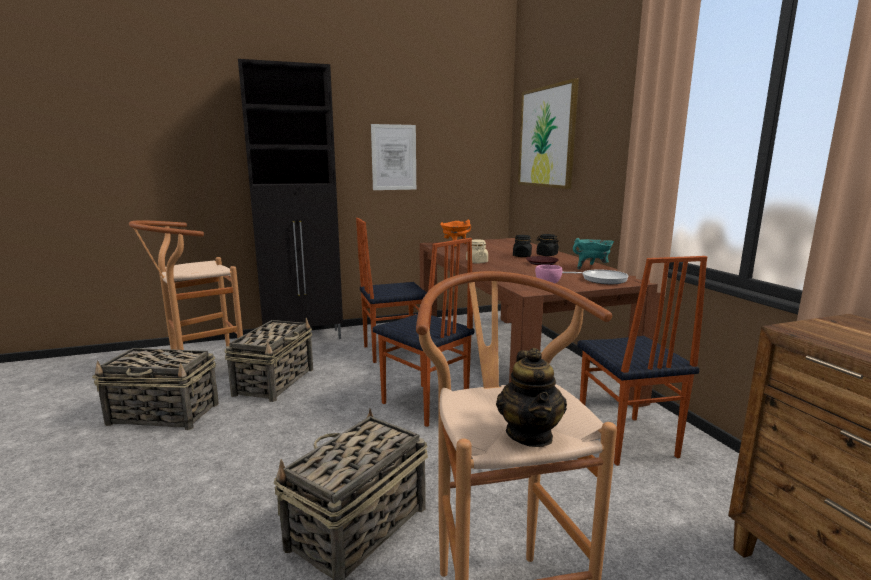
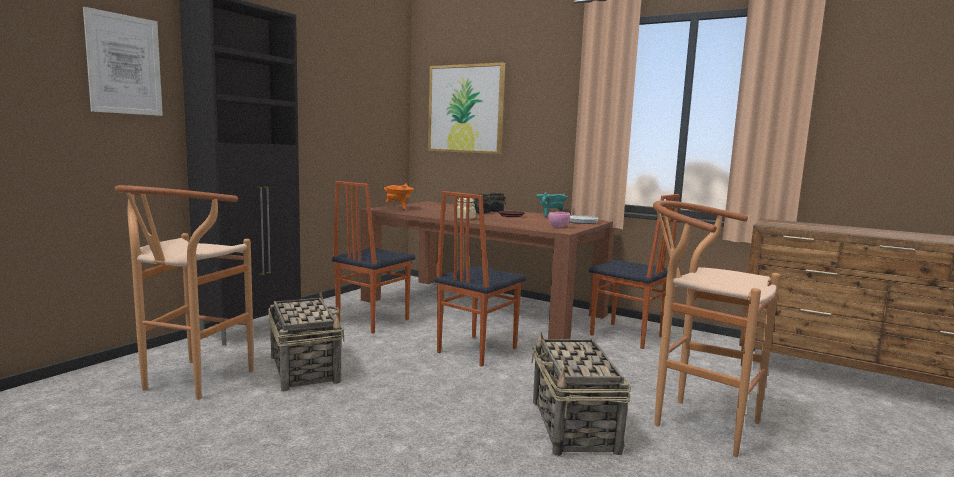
camera: 40 degrees left, 5 degrees down
basket [92,348,219,430] -> none
picture [371,124,416,190] -> picture moved to [83,7,163,116]
chair [373,238,474,427] -> chair turned 120 degrees clockwise [434,191,526,367]
teapot [496,348,567,447] -> none

